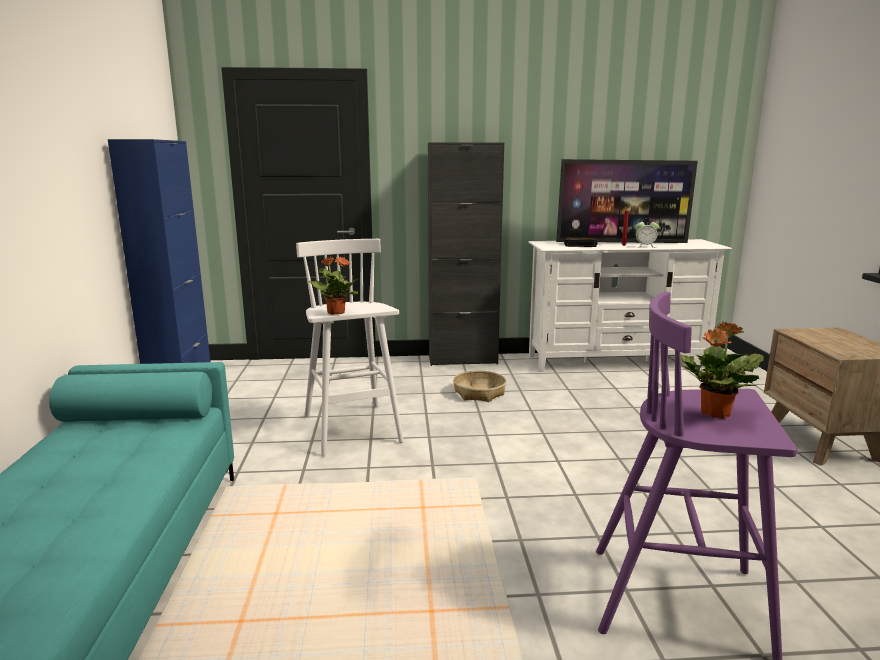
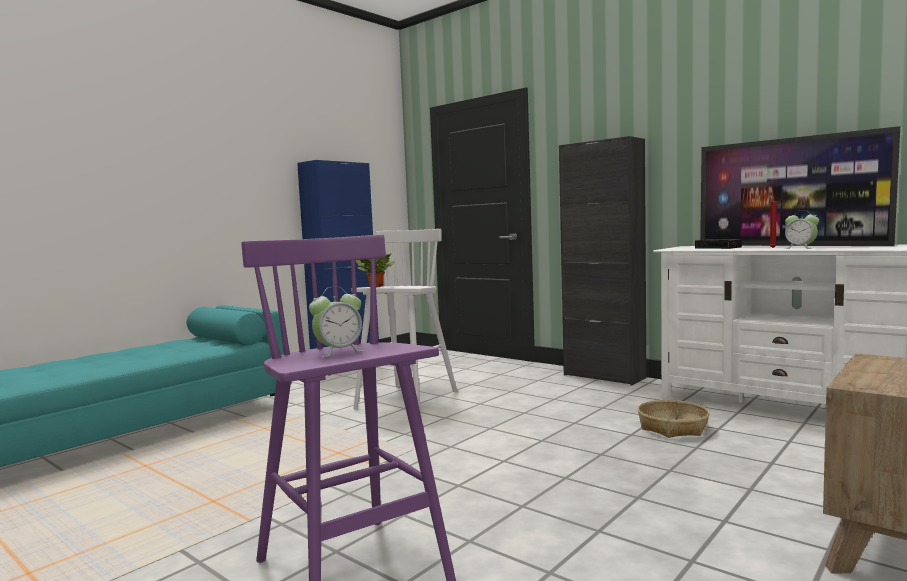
camera: 45 degrees right, 10 degrees down
basket [453,371,506,402] -> basket moved to [637,400,709,438]
potted plant [680,322,764,419] -> alarm clock [309,287,364,357]

